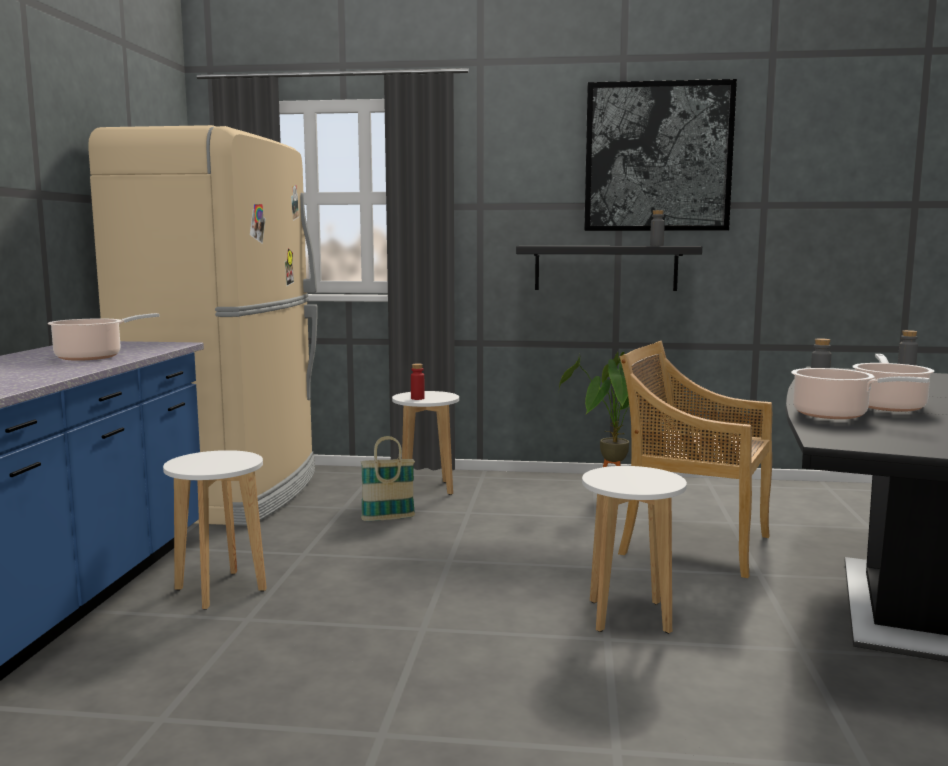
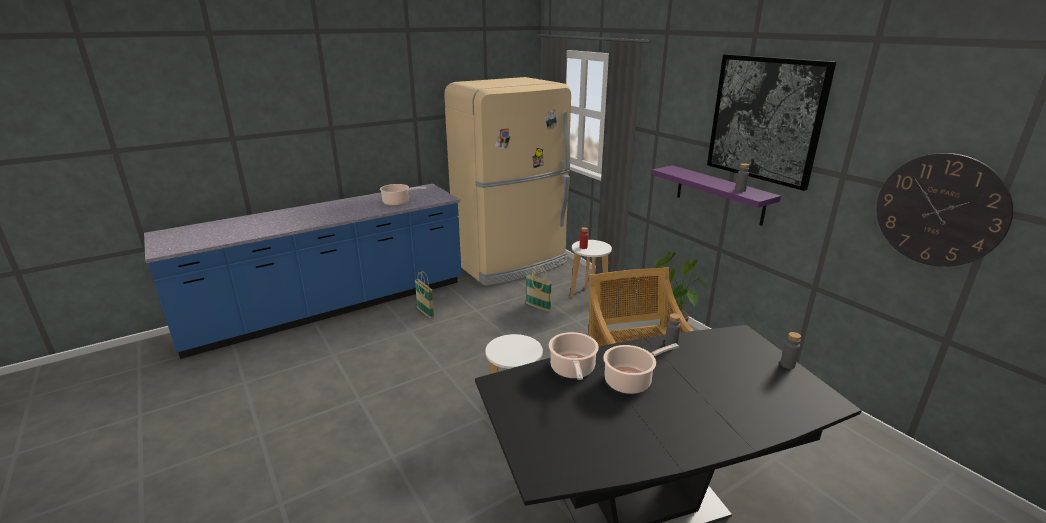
camera: 50 degrees right, 15 degrees up
white stool [163,450,267,610] -> basket [415,271,434,319]
black shelf [516,246,702,291] -> purple shelf [651,165,781,226]
none -> wall clock [876,153,1013,267]

